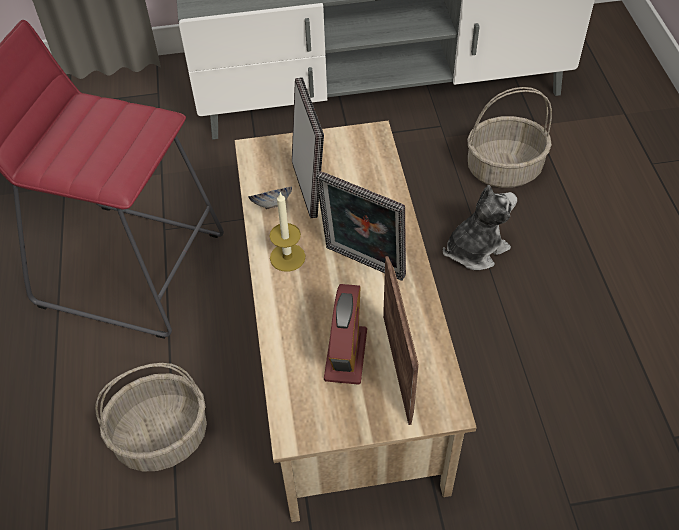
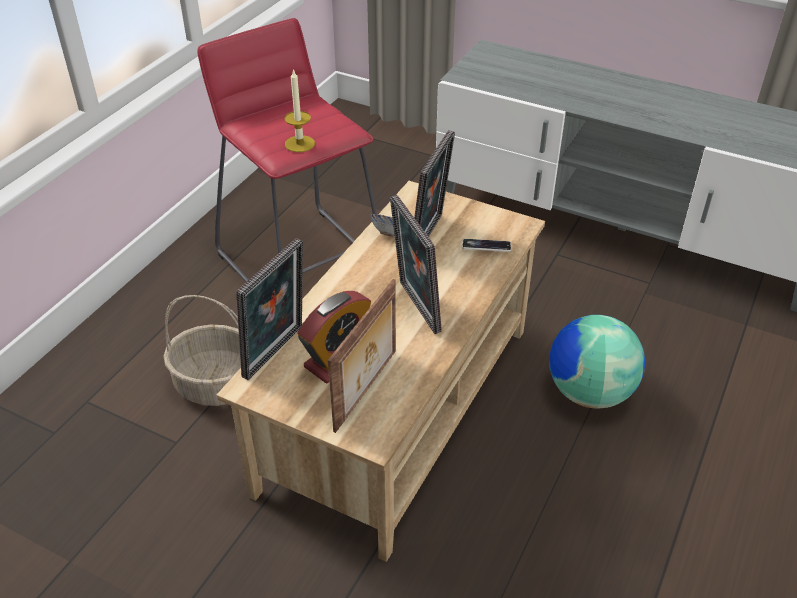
camera: 35 degrees right, 10 degrees down
candle [269,193,306,272] -> candle moved to [284,69,315,152]
plush toy [443,185,517,270] -> globe [549,315,645,408]
basket [467,87,552,188] -> none
none -> picture frame [236,238,303,380]
none -> phone [462,239,511,252]

